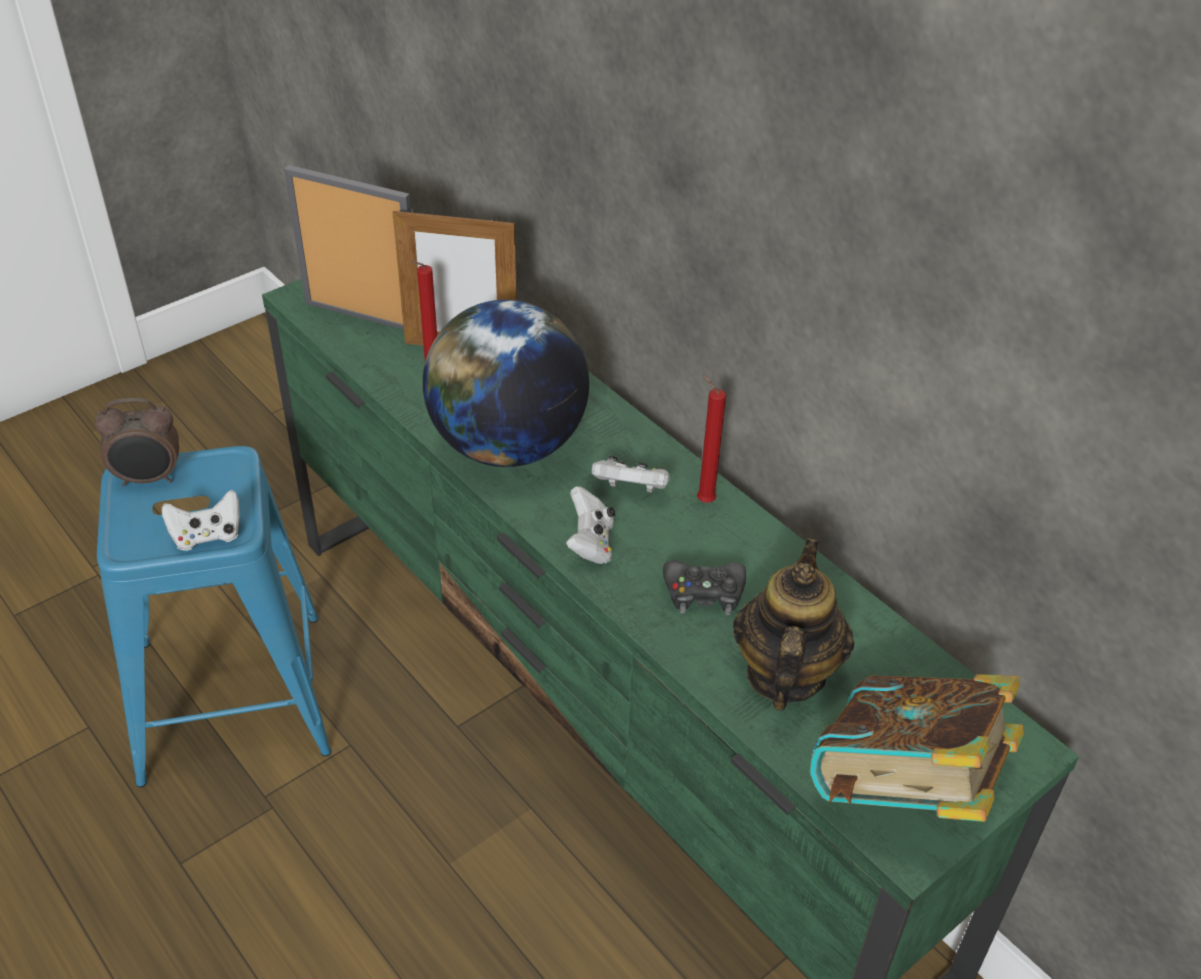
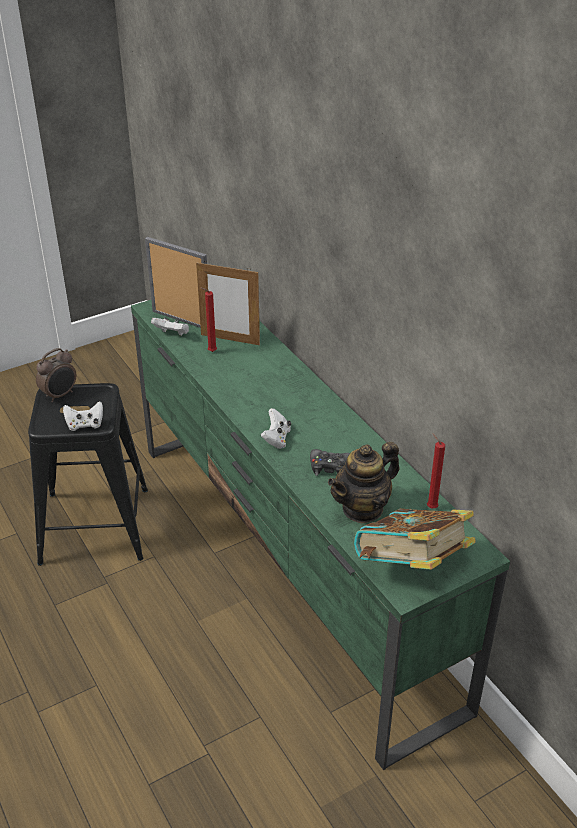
camera: 10 degrees right, 5 degrees down
alarm clock [95,398,179,486] -> alarm clock turned 45 degrees counterclockwise [36,348,76,402]
blue stool [97,446,331,787] -> black stool [28,383,148,566]
globe [423,300,589,467] -> none
white game controller [592,456,670,493] -> white game controller moved to [151,317,189,336]
red candle [697,375,726,503] -> red candle moved to [427,433,445,508]
teapot [733,538,854,711] -> teapot turned 150 degrees counterclockwise [328,442,400,524]

